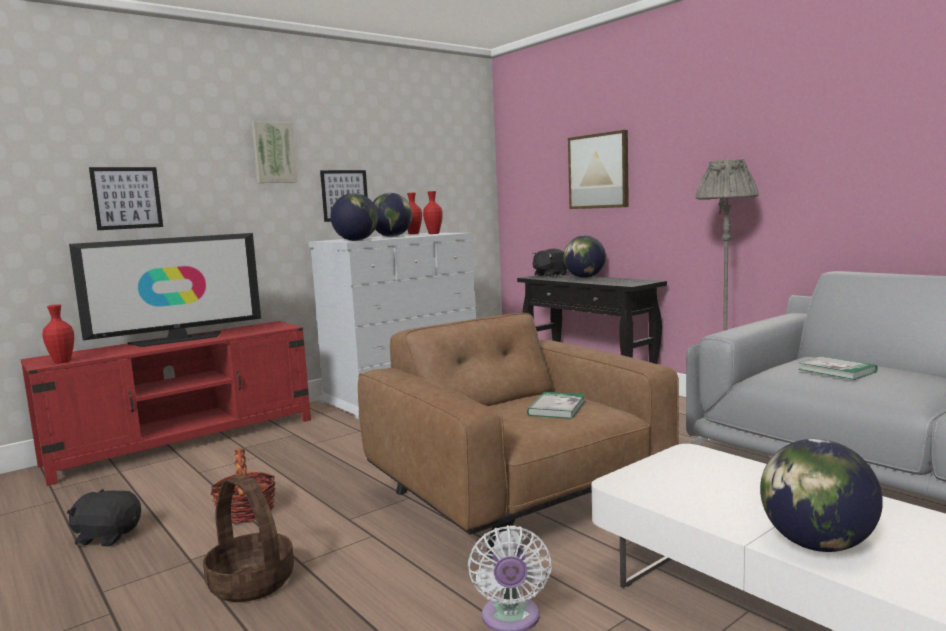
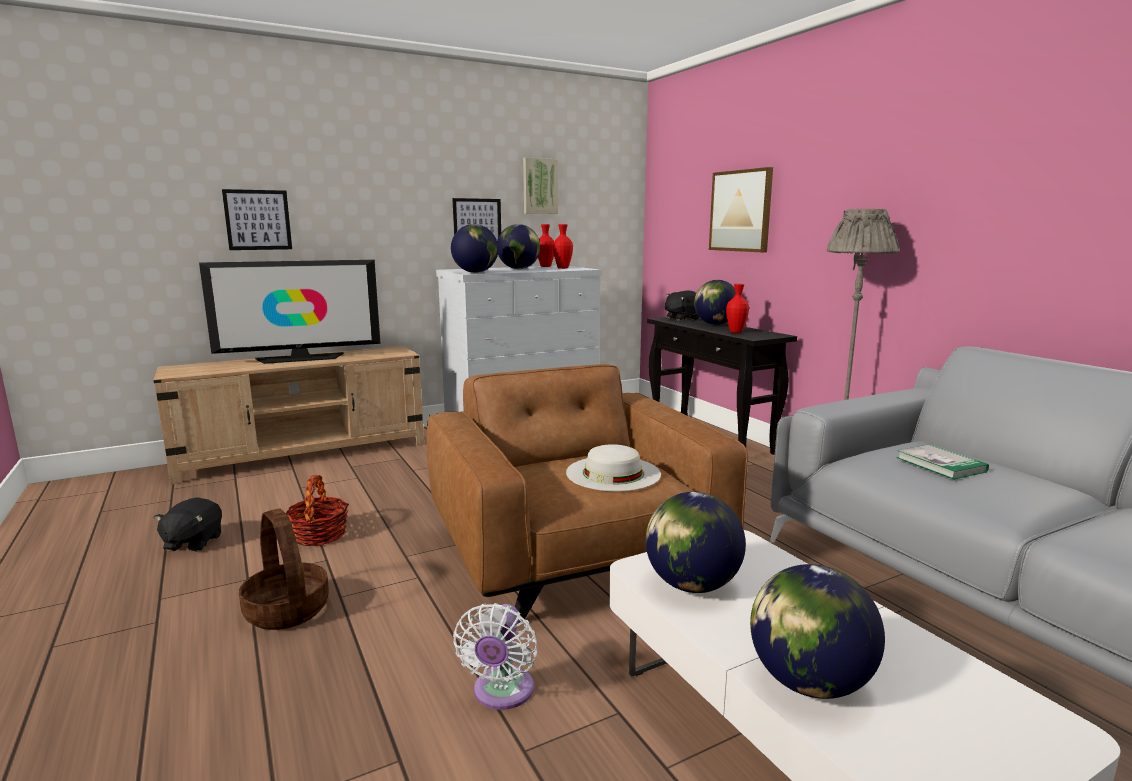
camera: 10 degrees right, 5 degrees up
red tv stand [21,321,311,486] -> beige tv stand [153,346,424,485]
red vase [42,304,74,364] -> red vase moved to [726,284,749,333]
black plush toy [67,489,141,547] -> black plush toy turned 105 degrees counterclockwise [153,497,222,552]
picture [251,121,297,183] -> picture moved to [523,157,558,214]
book [527,392,585,419] -> white hat [566,444,661,491]
none -> globe [646,492,746,593]

